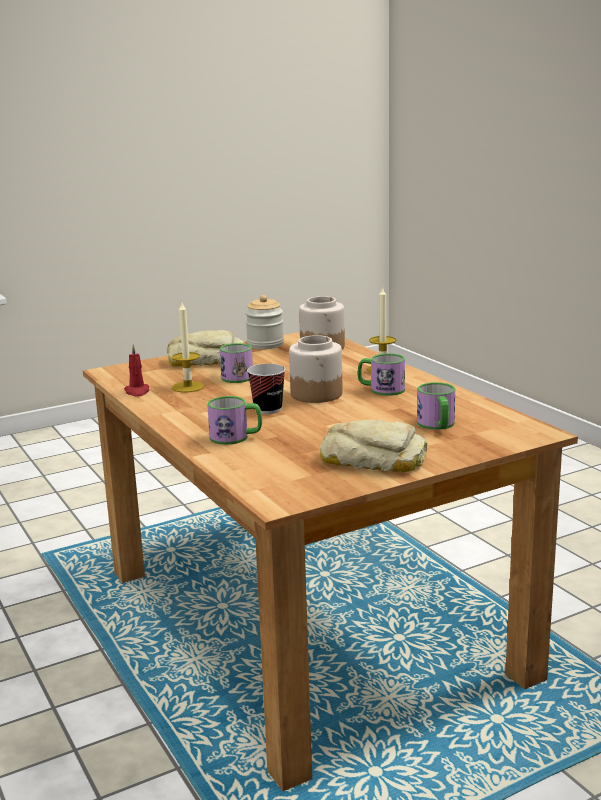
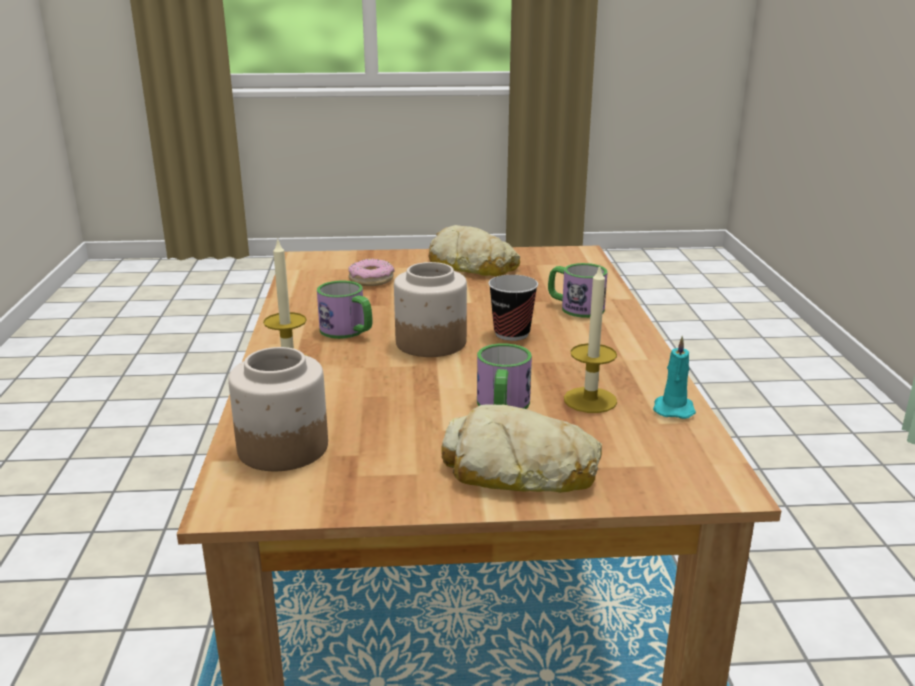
camera: 155 degrees left, 5 degrees up
red candle [124,345,149,397] -> turquoise candle [653,335,696,419]
jar [245,295,284,349] -> none
mug [417,382,455,430] -> donut [348,259,395,286]

